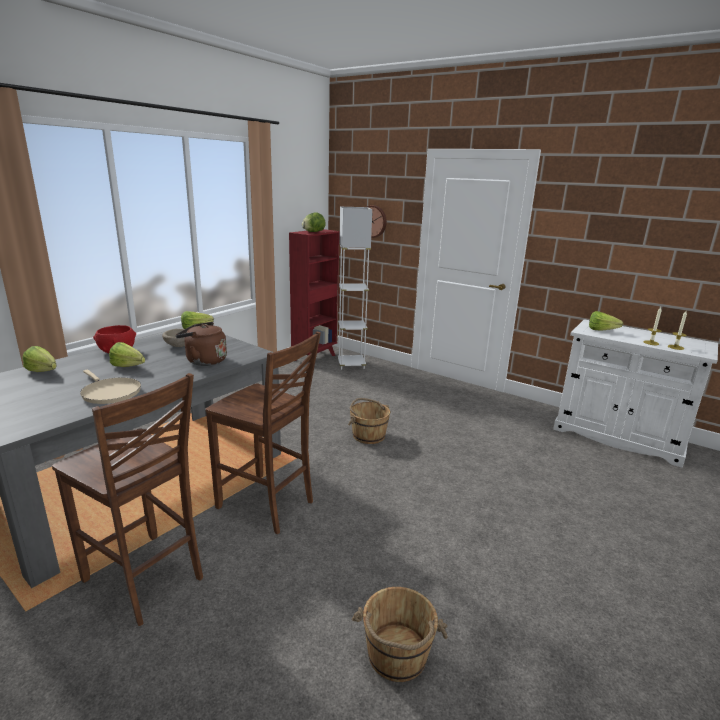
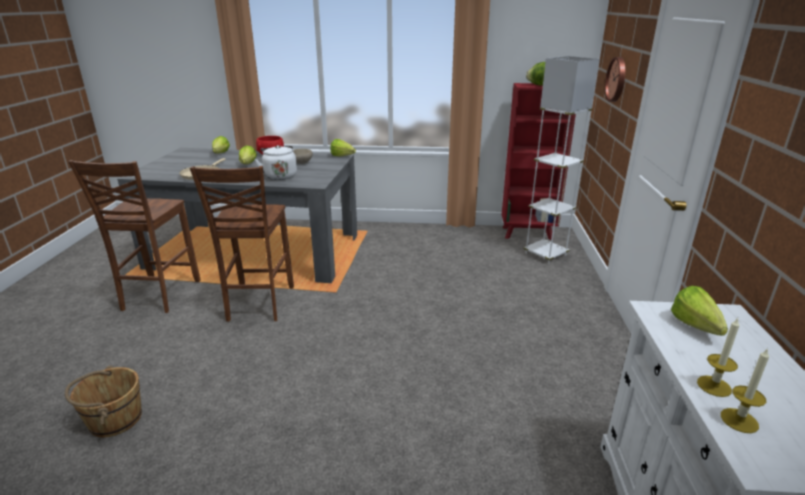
camera: 60 degrees right, 5 degrees up
brown kettle [176,322,227,366] -> white kettle [254,145,297,180]
brown bucket [348,398,391,444] -> none

